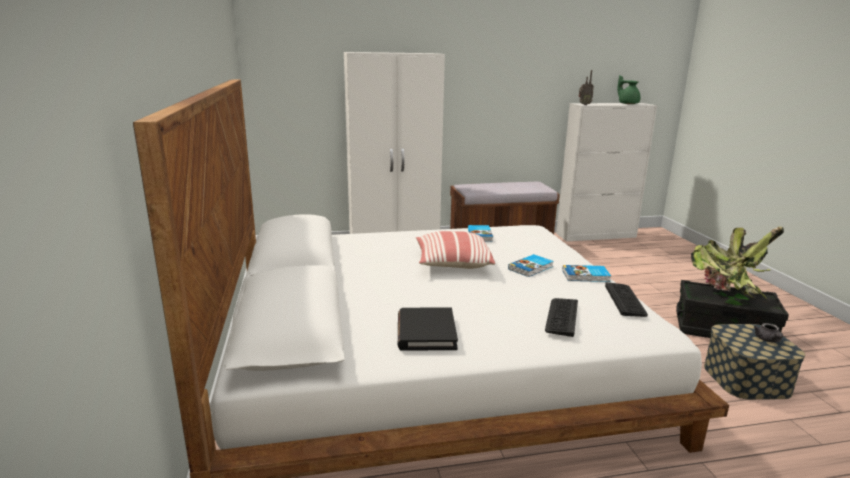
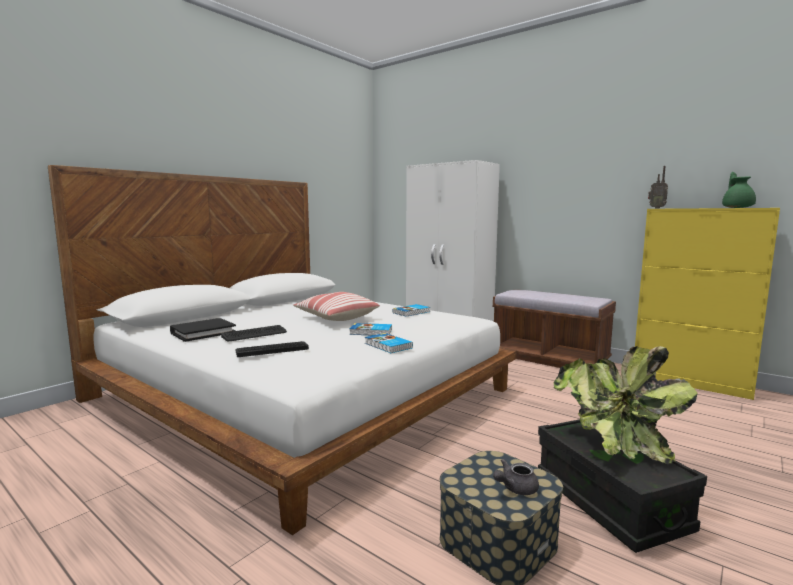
camera: 50 degrees right, 10 degrees down
white cabinet [556,103,657,242] -> yellow cabinet [635,208,780,400]
keyboard [605,282,648,317] -> keyboard moved to [221,325,287,341]

